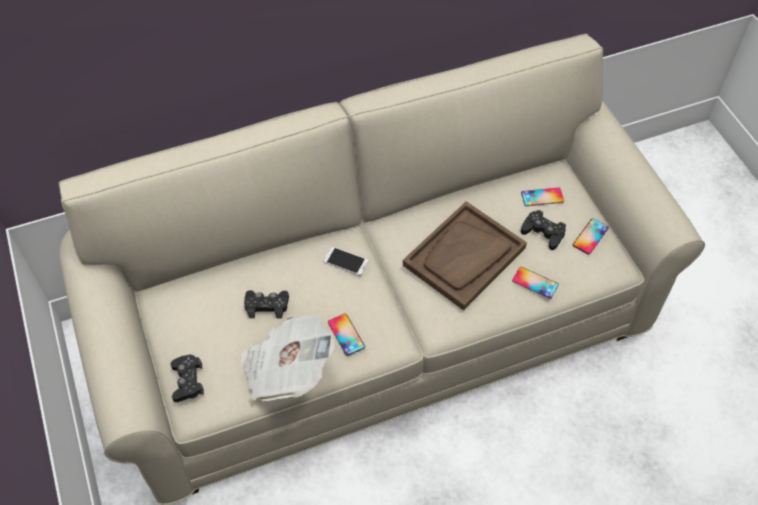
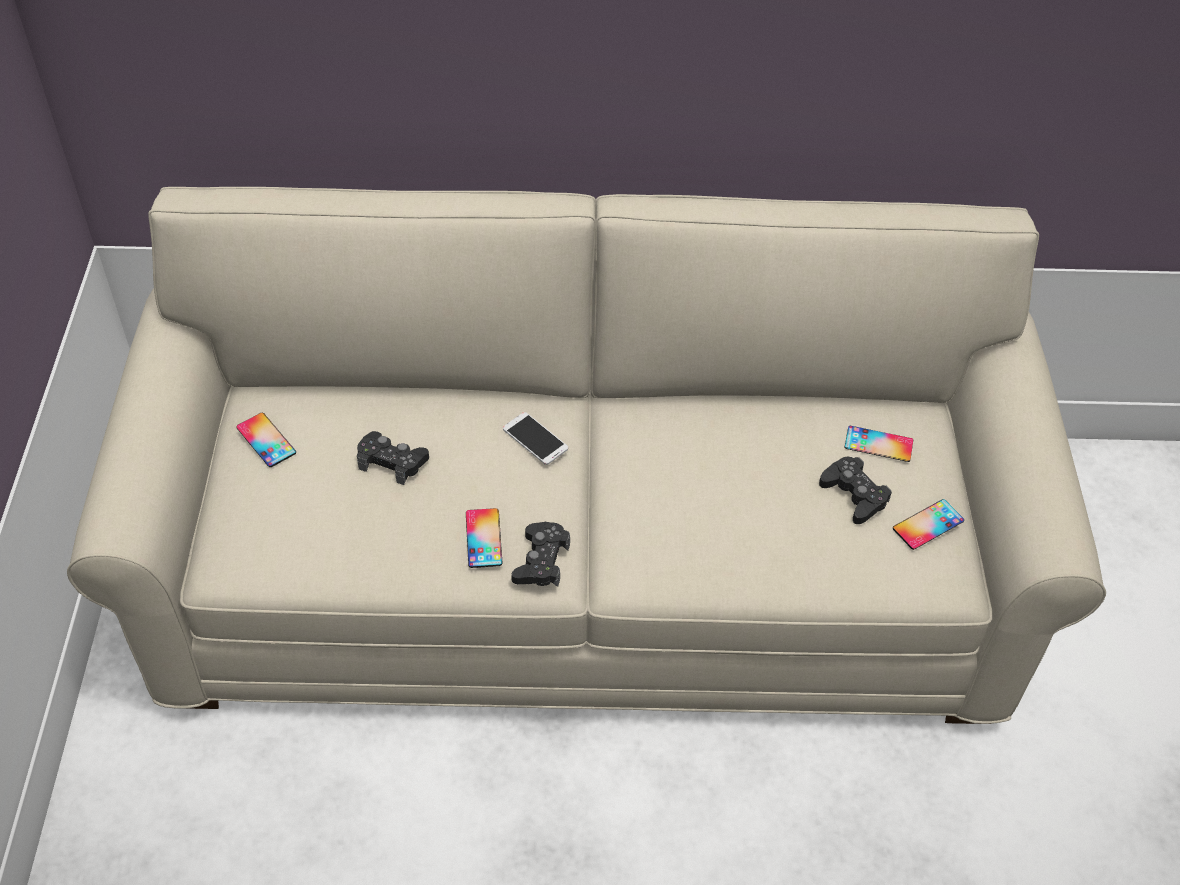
camera: 20 degrees right, 5 degrees down
black game controller [171,355,204,402] -> black game controller moved to [511,522,570,587]
newspaper [240,316,335,401] -> none
brown tray [403,201,527,311] -> none
phone [512,267,559,299] -> phone moved to [236,413,296,467]

